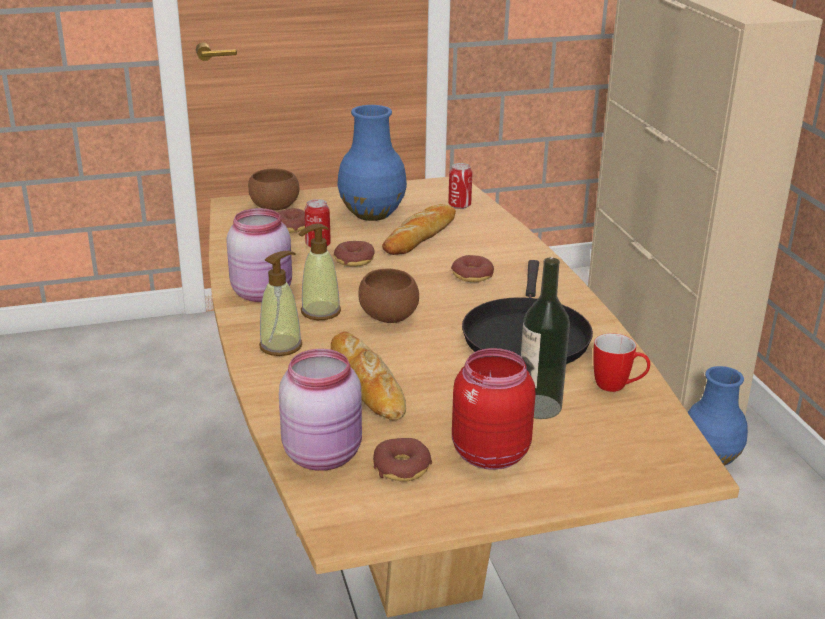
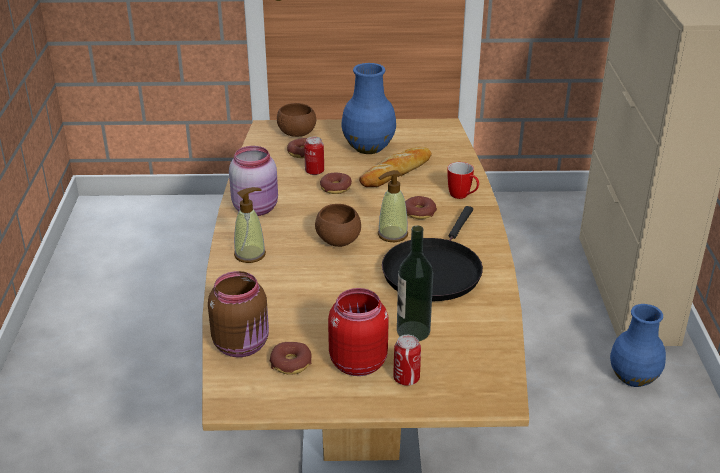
camera: 15 degrees right, 5 degrees up
pink jar [279,349,362,471] -> brown jar [208,271,269,357]
soap dispenser [299,223,341,320] -> soap dispenser moved to [378,170,408,242]
bread [331,331,406,420] -> none
can [448,163,472,209] -> can moved to [393,335,421,386]
mug [593,333,650,392] -> mug moved to [447,162,479,199]

